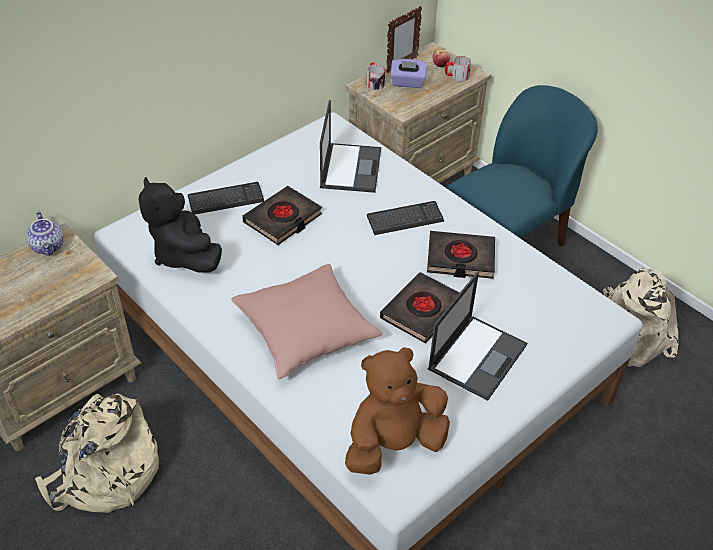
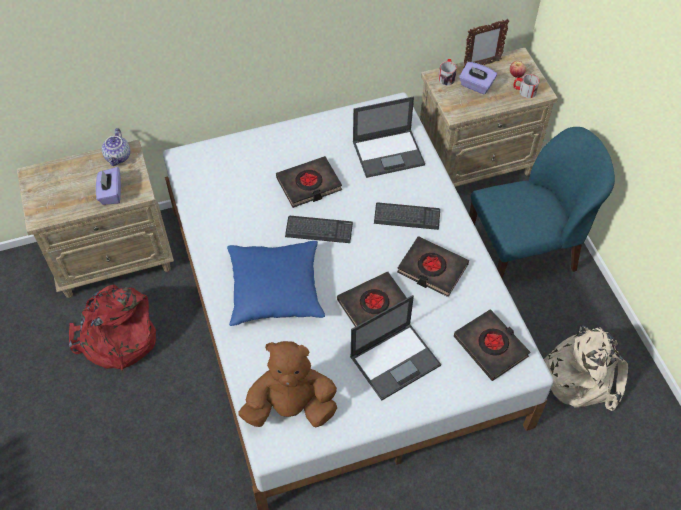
camera: 25 degrees right, 10 degrees up
beige backpack [35,393,159,513] -> red backpack [69,285,156,371]
black plush toy [139,177,222,273] -> none
keyboard [188,182,264,215] -> keyboard moved to [285,216,353,243]
pink pillow [231,264,382,379] -> blue pillow [227,241,325,326]
laptop [320,100,381,193] -> laptop turned 45 degrees clockwise [353,97,425,178]
none -> purple tissue box [96,167,121,205]
none -> black book [454,309,530,381]

